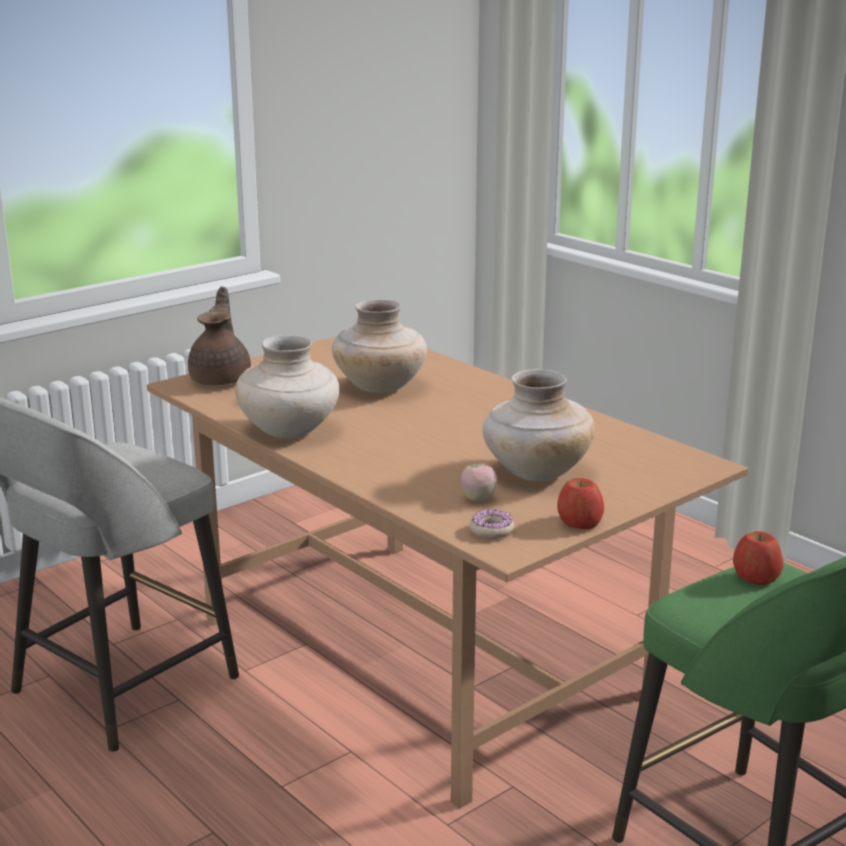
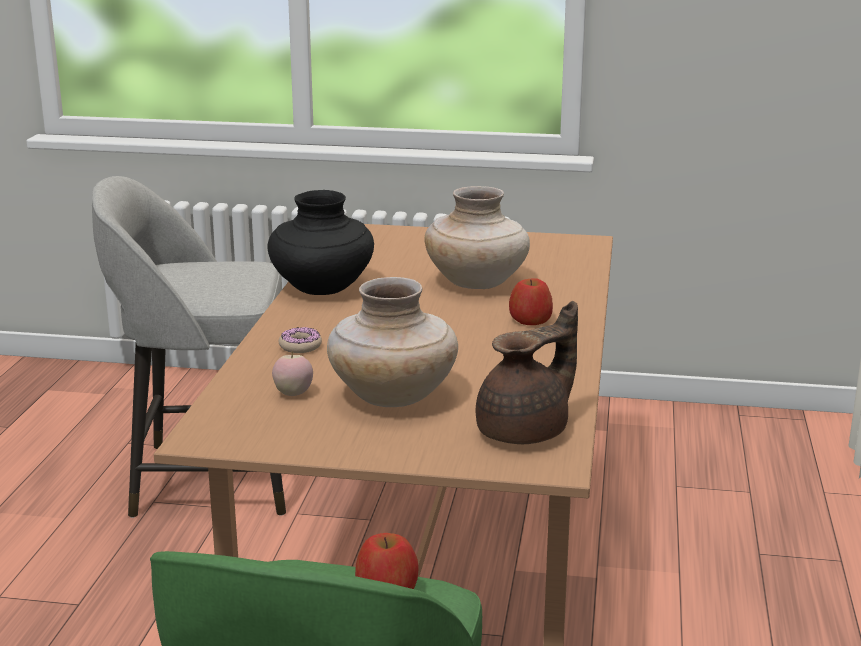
camera: 50 degrees right, 0 degrees up
brown teapot [188,286,251,386] -> brown teapot moved to [475,301,578,444]
beige vase [235,335,339,439] -> black vase [267,190,374,295]
donut [469,509,514,539] -> donut moved to [279,327,322,353]
apple [557,478,604,529] -> apple moved to [509,278,553,325]

